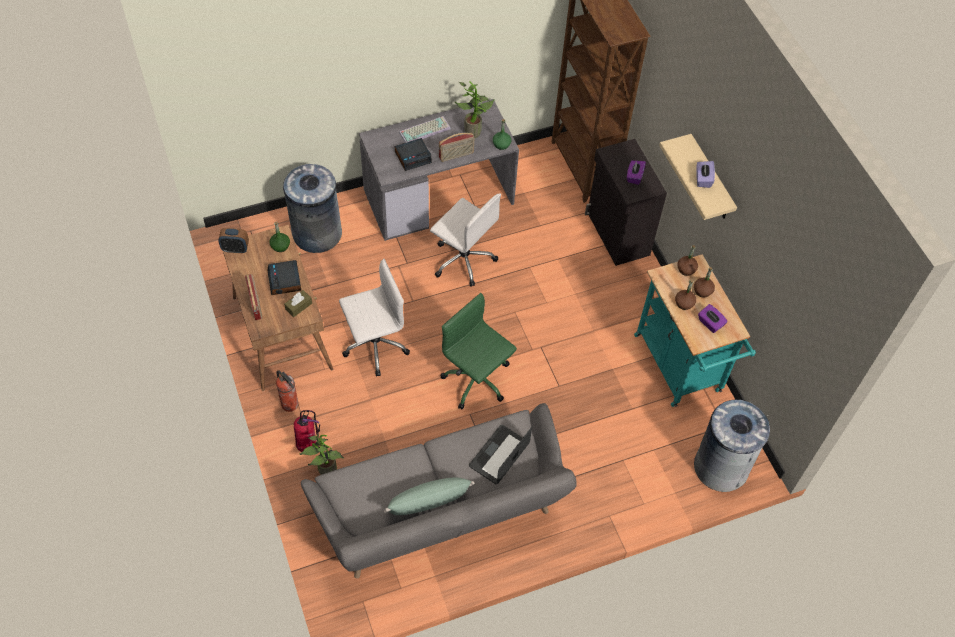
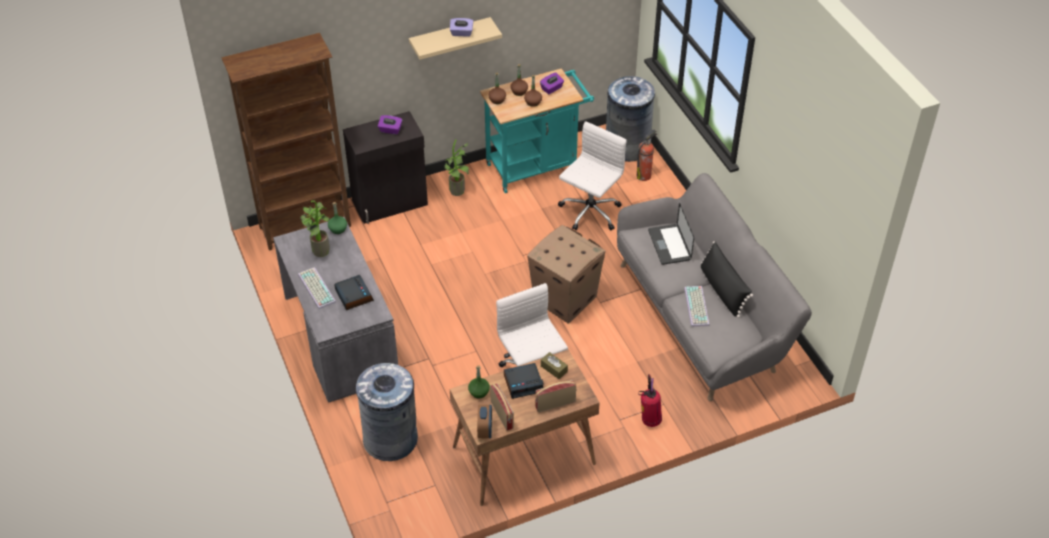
camera: 90 degrees left, 10 degrees down
fire extinguisher [276,370,299,412] -> fire extinguisher moved to [637,130,657,181]
potted plant [299,434,344,475] -> potted plant moved to [445,139,469,196]
green pillow [384,478,474,515] -> black pillow [701,241,753,318]
white office chair [430,193,501,287] -> white office chair moved to [558,121,627,230]
radio [439,133,474,162] -> radio moved to [490,383,514,431]
green office chair [440,293,517,409] -> cardboard box [527,225,605,323]
laptop [469,425,532,484] -> laptop turned 45 degrees clockwise [648,203,694,265]
none -> keyboard [684,286,709,327]

